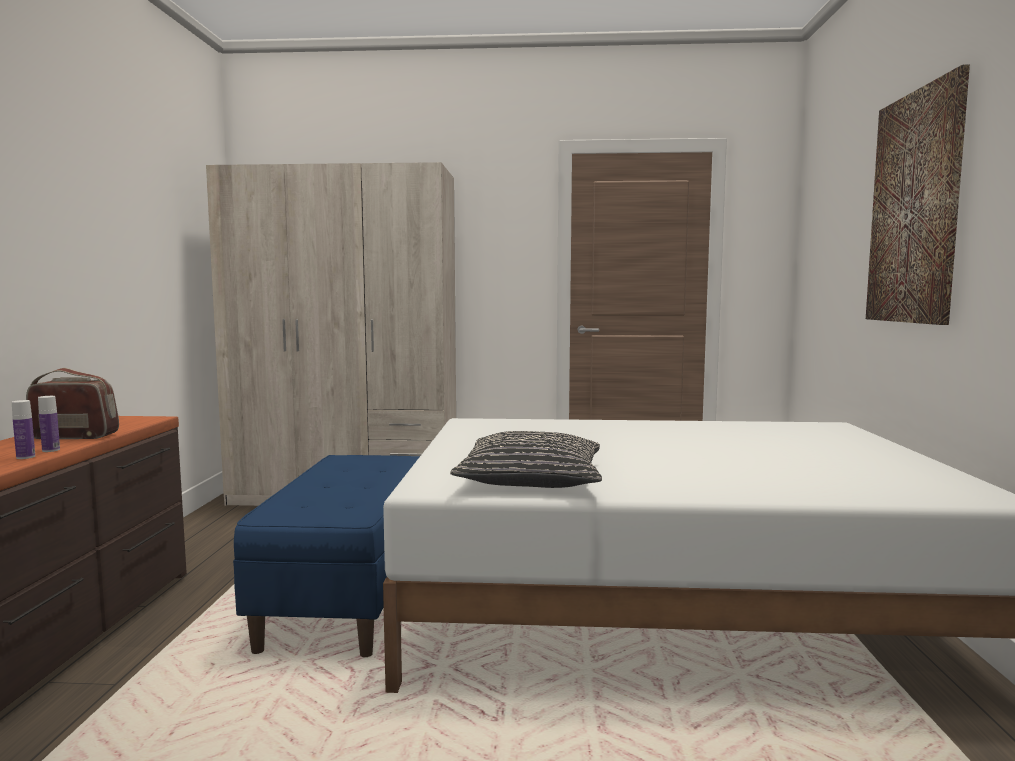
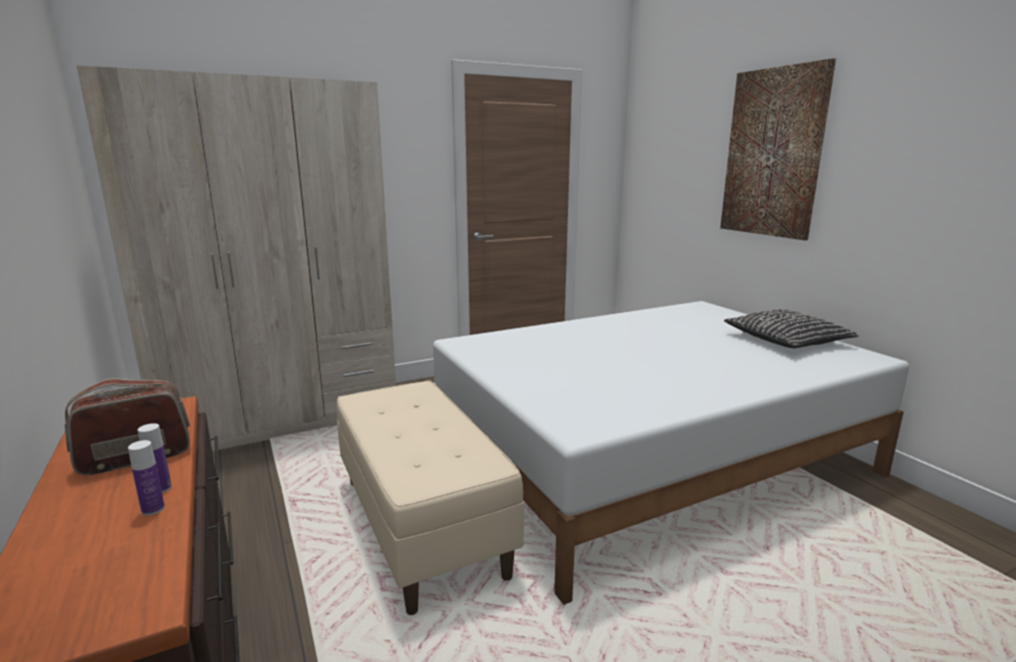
camera: 30 degrees left, 10 degrees up
blue bench [233,455,420,657] -> beige bench [337,380,524,615]
black pillow [450,431,602,488] -> black pillow moved to [724,309,859,348]

